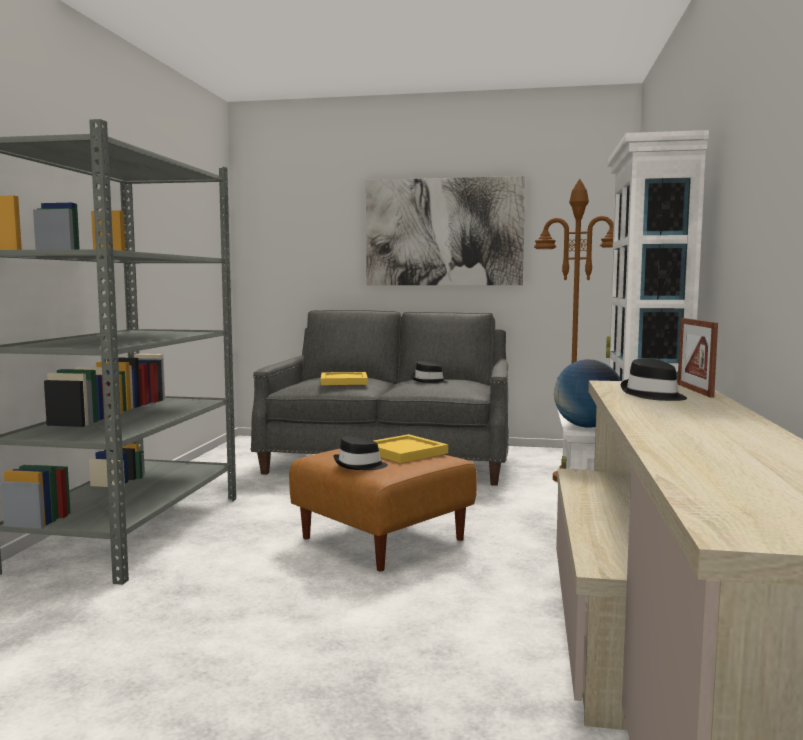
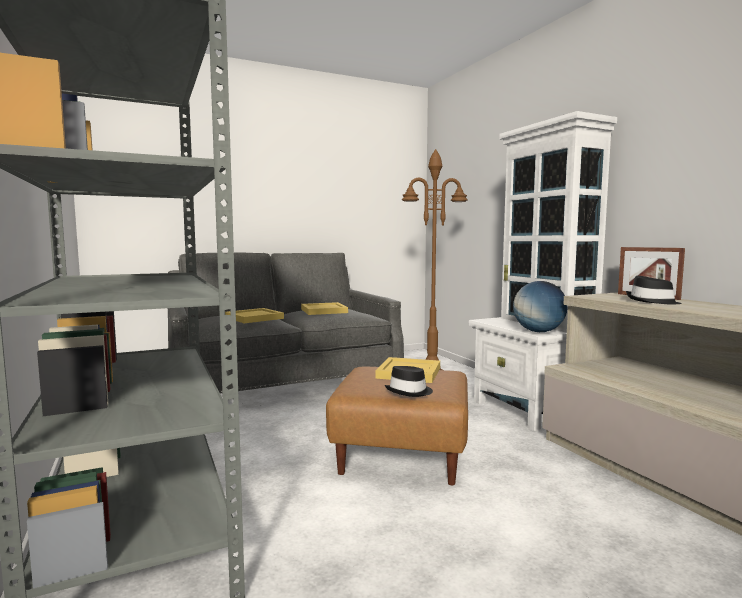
camera: 35 degrees left, 0 degrees up
picture [366,176,525,285] -> none
black hat [411,361,448,383] -> yellow tray [301,302,348,315]

